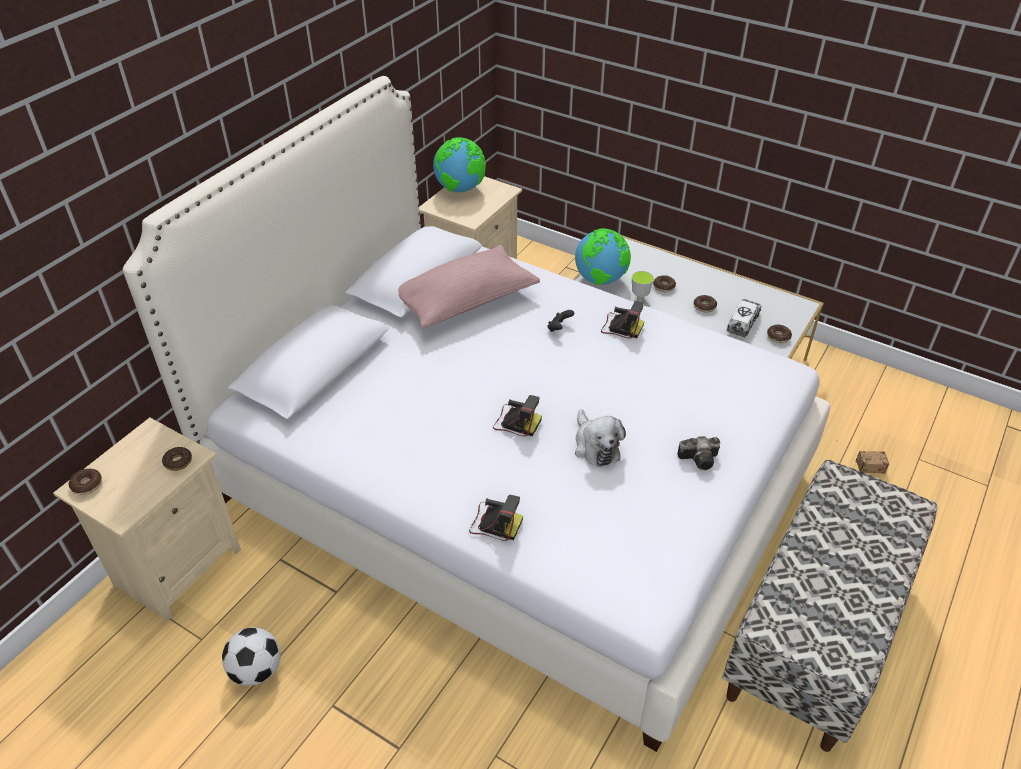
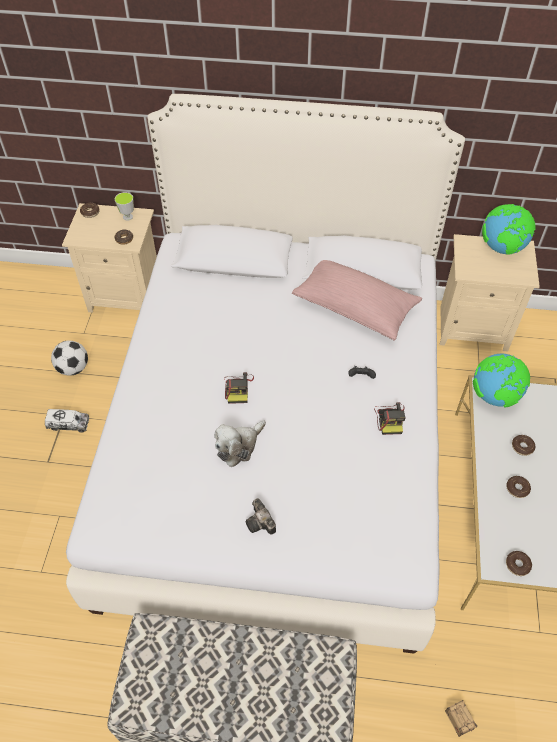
camera: 65 degrees right, 10 degrees up
camera [469,495,523,541] -> none
cup [632,271,654,303] -> cup moved to [115,192,134,221]
toy truck [727,299,762,337] -> toy truck moved to [45,409,89,433]

